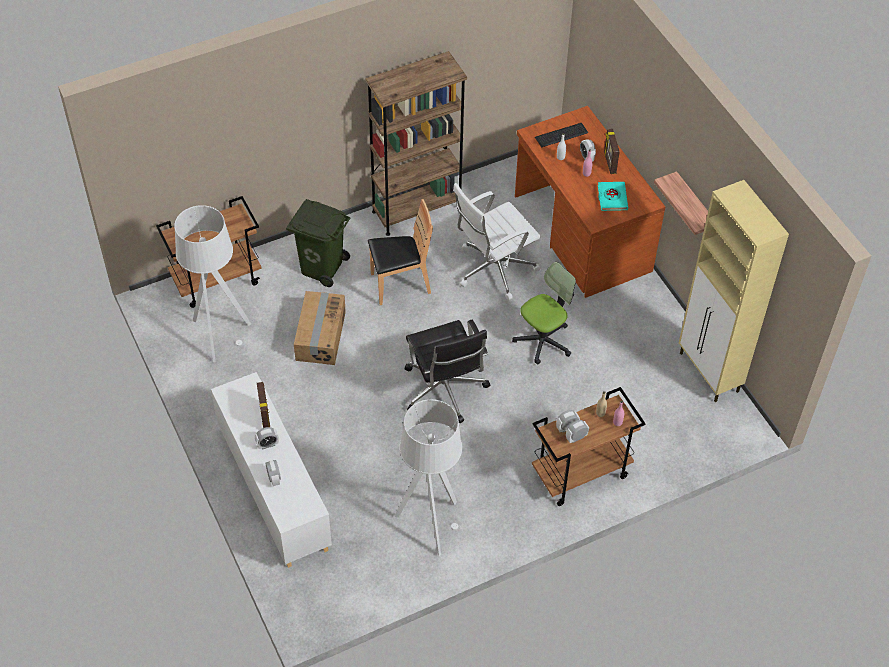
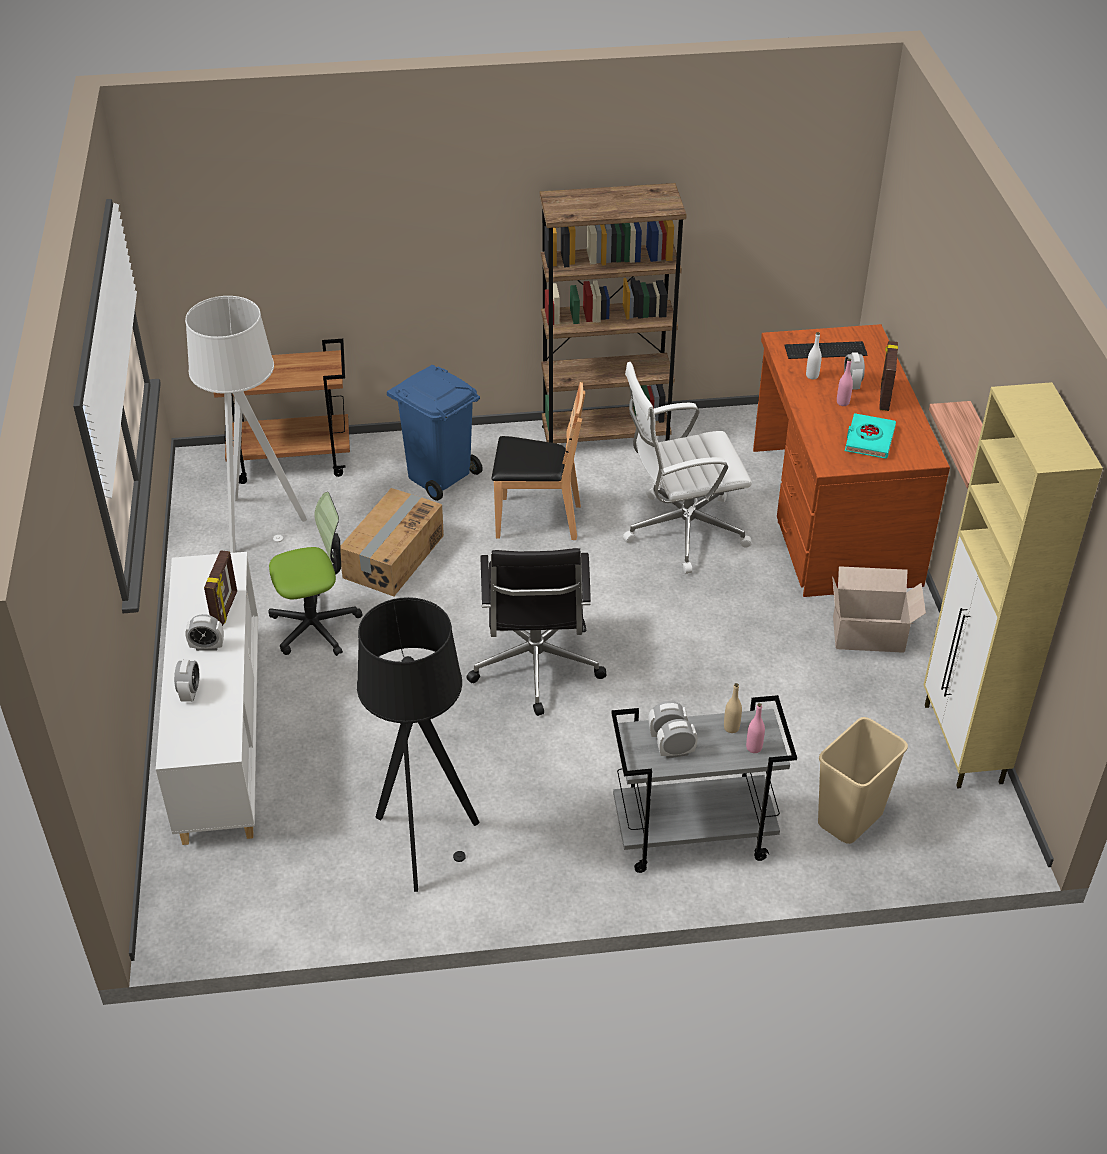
camera: 20 degrees right, 10 degrees down
green trash can [286,199,351,287] -> blue trash can [387,365,483,501]
white floor lamp [395,399,462,556] -> black floor lamp [357,597,480,892]
office chair [512,262,576,365] -> office chair moved to [268,492,363,656]
brown cart [532,387,646,506] -> grey cart [611,695,797,873]
none -> beige trash can [818,717,908,844]
none -> cardboard box [832,566,926,653]

